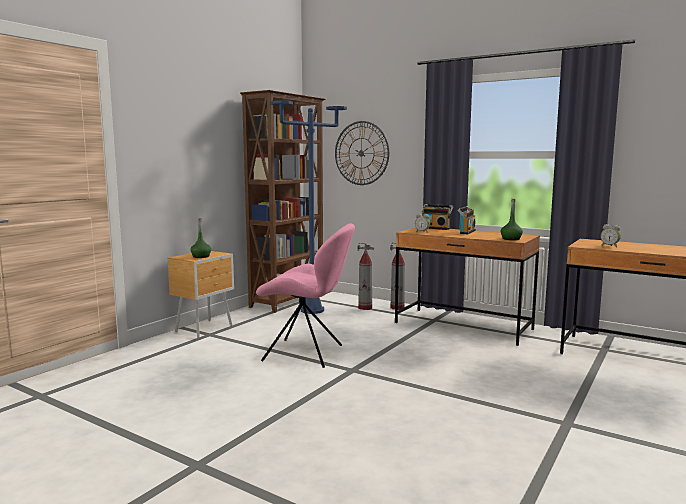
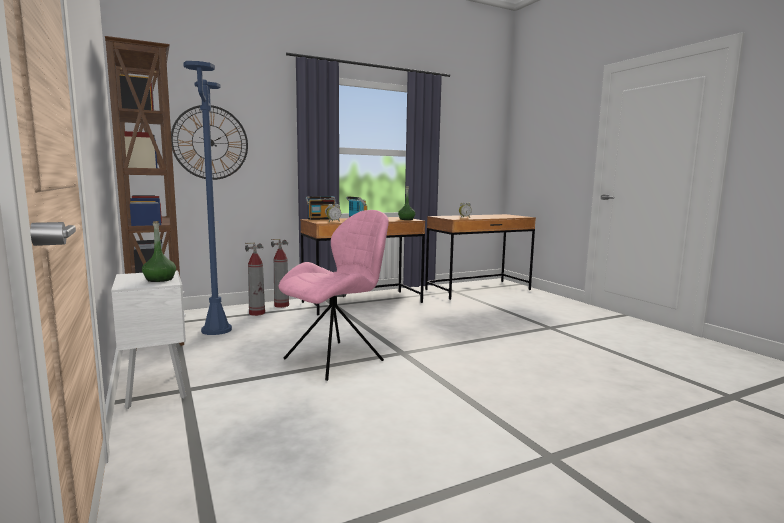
camera: 60 degrees left, 0 degrees up
brown nightstand [167,251,234,338] -> white nightstand [111,270,186,409]

